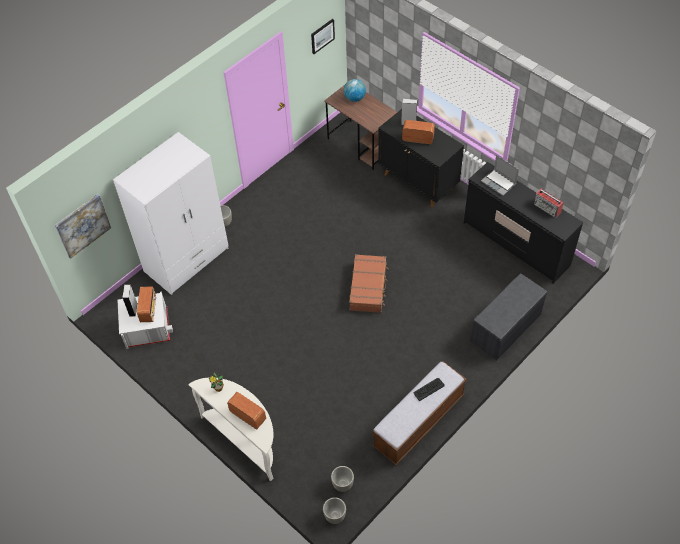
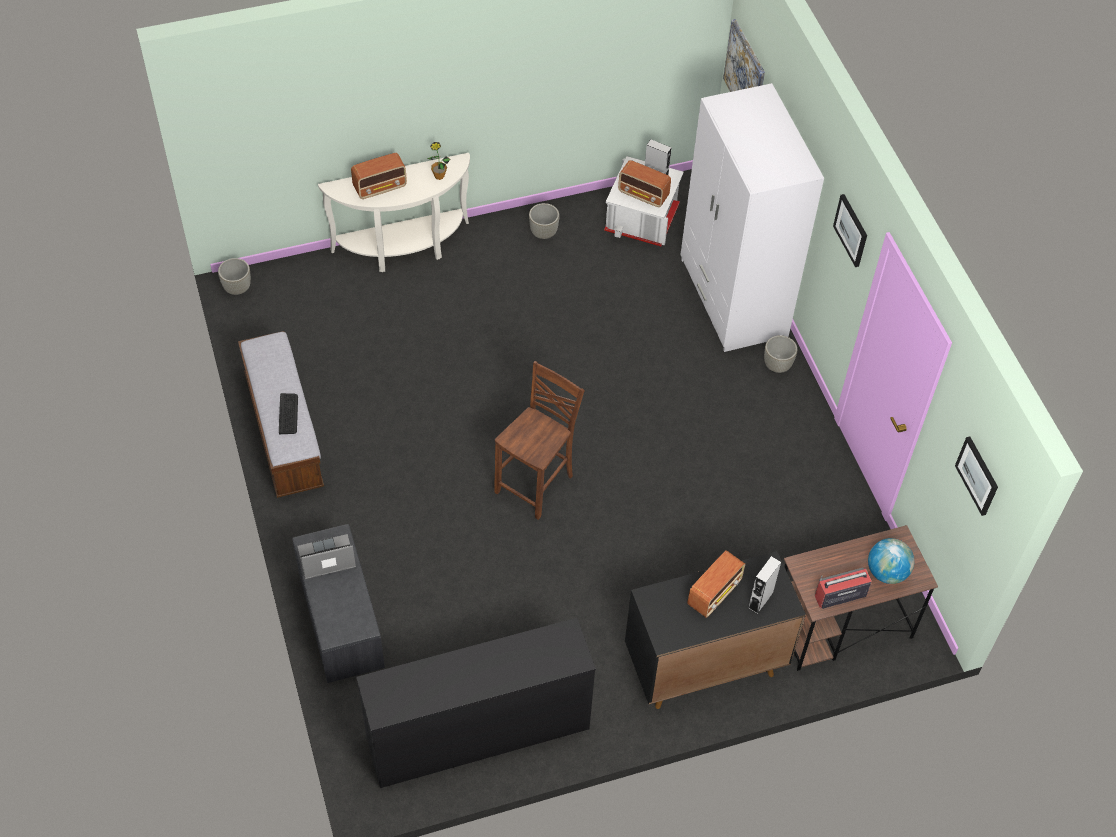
camera: 115 degrees right, 0 degrees up
grey planter [331,466,354,492] -> grey planter moved to [529,203,560,239]
brown suitcase [349,254,388,313] -> brown chair [494,361,585,520]
laptop [481,155,519,196] -> laptop moved to [297,534,356,579]
radio [534,189,563,218] -> radio moved to [815,568,872,609]
none -> picture [833,194,867,267]

